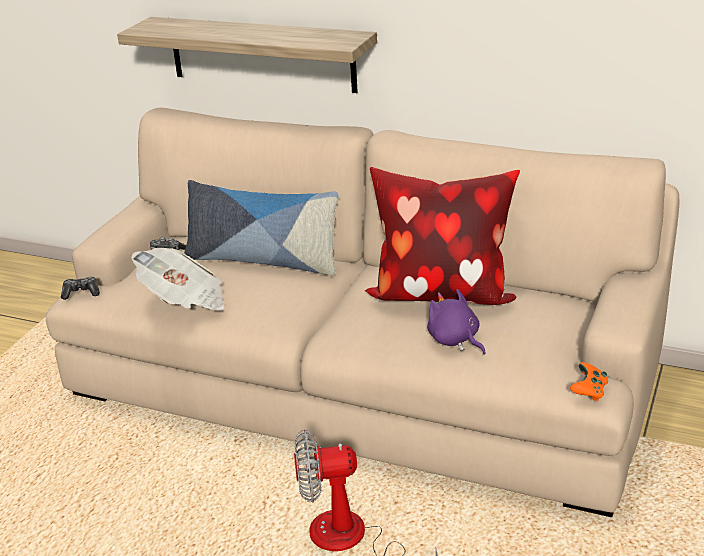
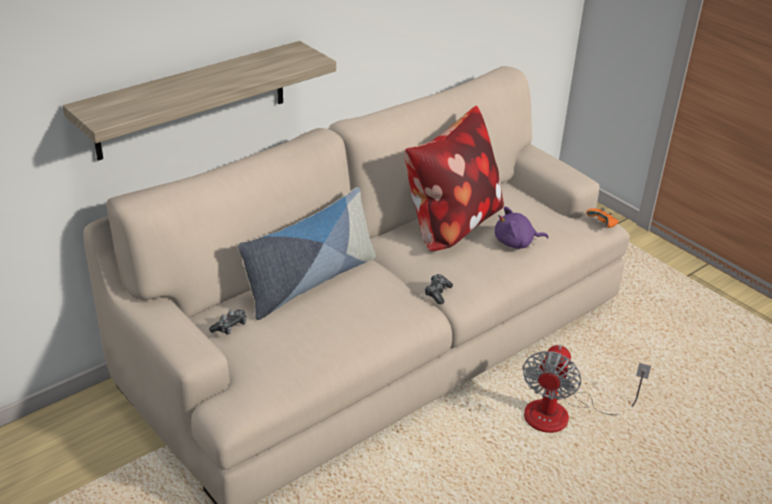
camera: 65 degrees left, 5 degrees up
game controller [61,277,100,300] -> game controller moved to [425,274,453,304]
newspaper [131,248,225,311] -> none

